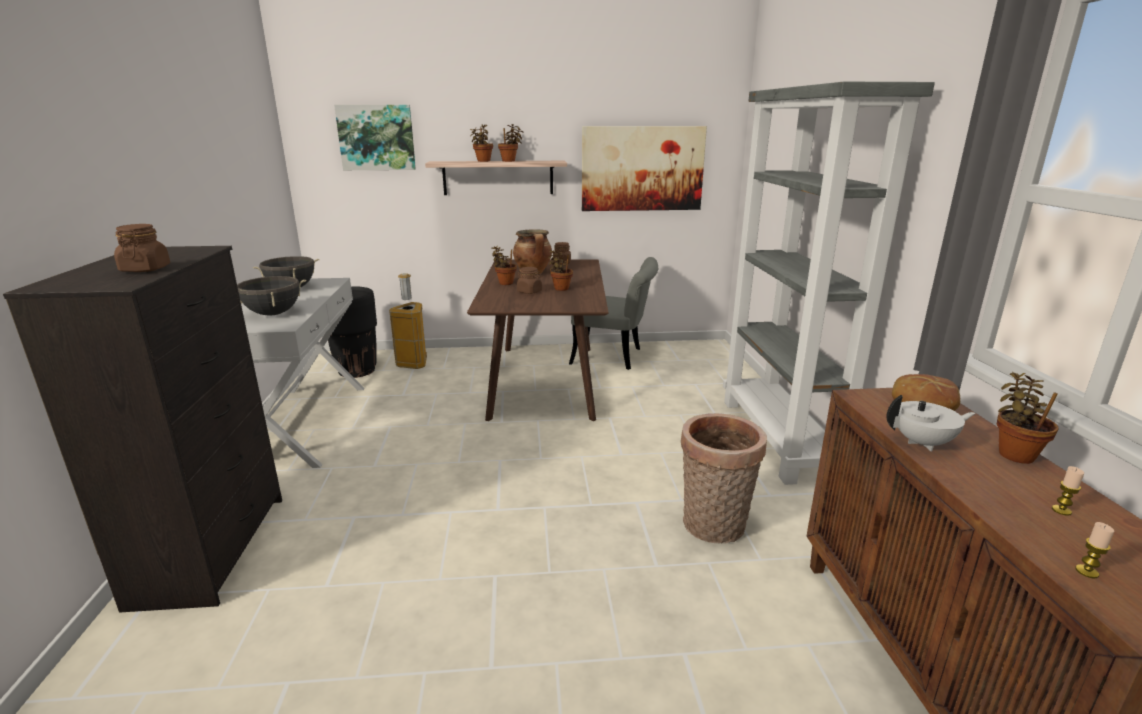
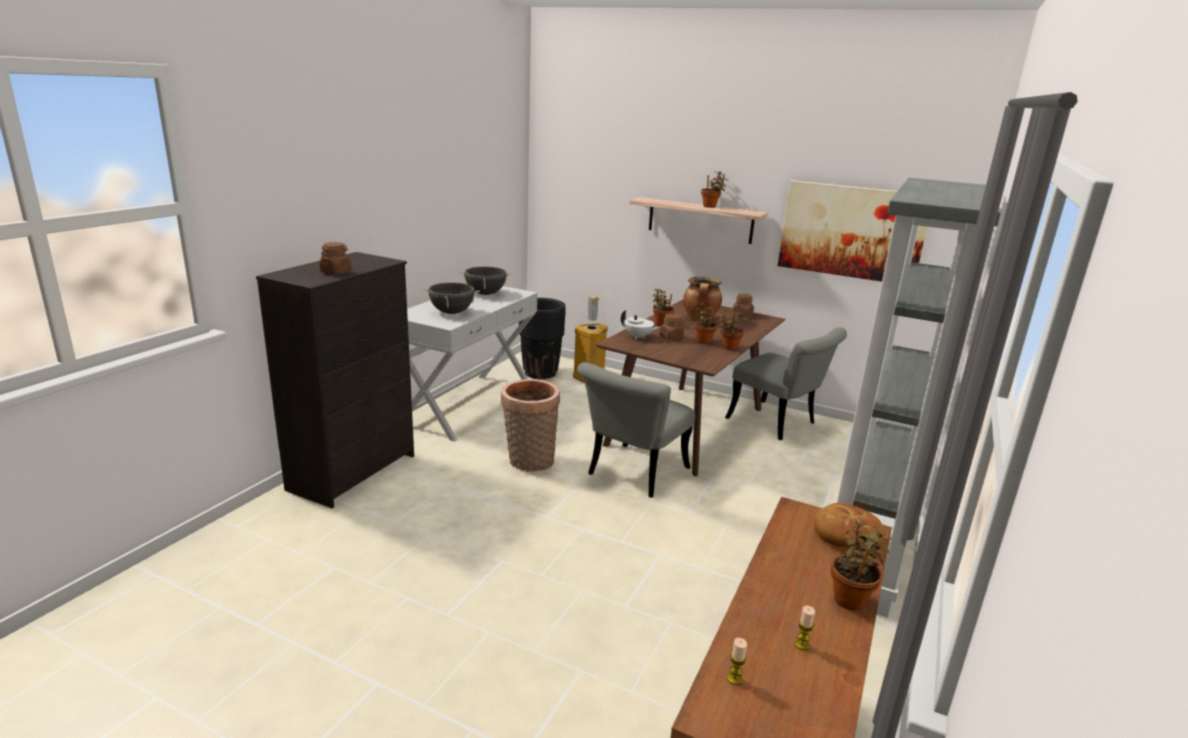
camera: 30 degrees right, 0 degrees up
picture [334,105,416,170] -> none
potted plant [470,124,493,162] -> potted plant moved to [718,312,744,350]
basket [681,413,767,543] -> basket moved to [501,379,560,472]
white teapot [887,395,976,451] -> white teapot moved to [621,310,660,339]
none -> grey chair [577,362,695,498]

